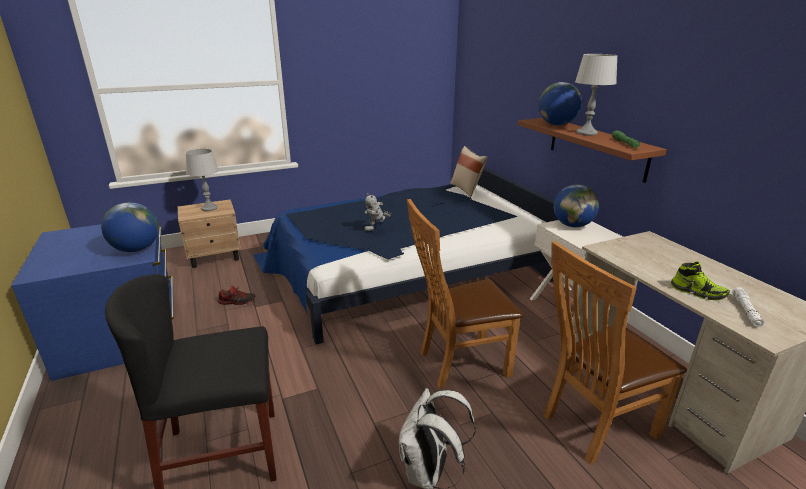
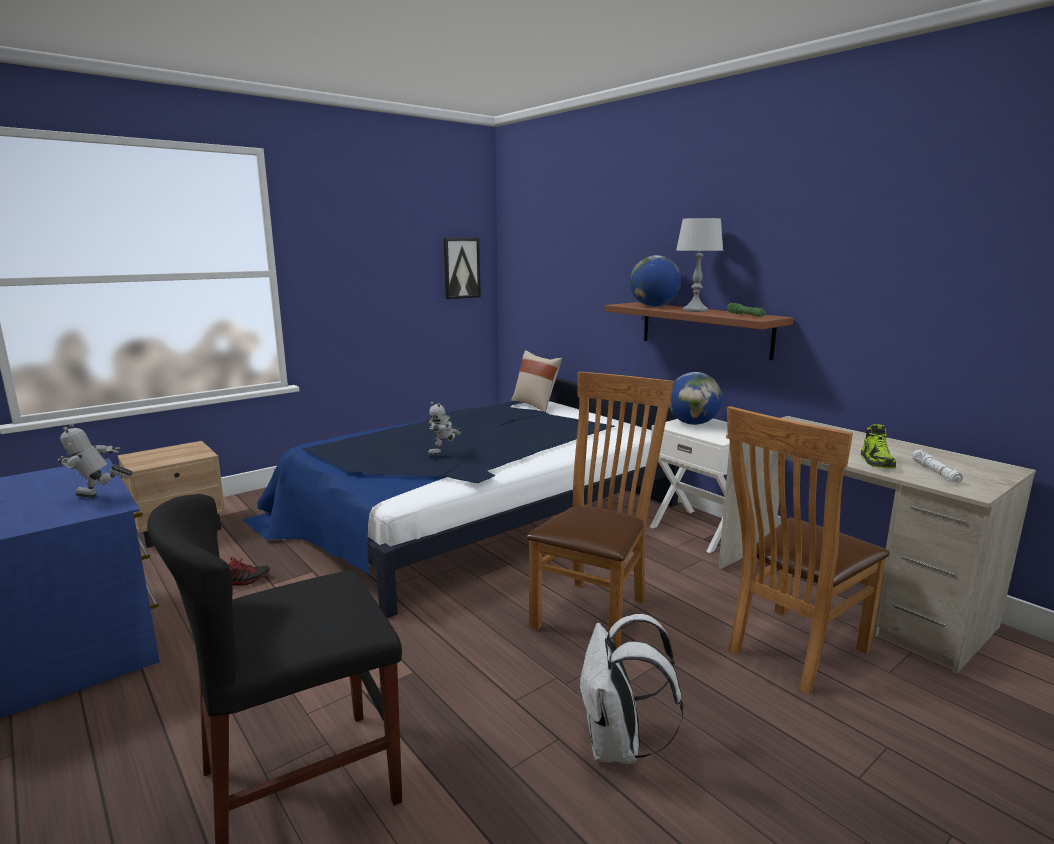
camera: 15 degrees left, 10 degrees down
globe [101,202,159,252] -> toy robot [58,423,133,498]
grey table lamp [185,149,219,211] -> none
brown chair [407,199,523,389] -> brown chair turned 150 degrees clockwise [526,372,674,648]
shoe [671,262,730,300] -> shoe turned 75 degrees clockwise [861,424,896,469]
none -> picture [444,238,481,299]

